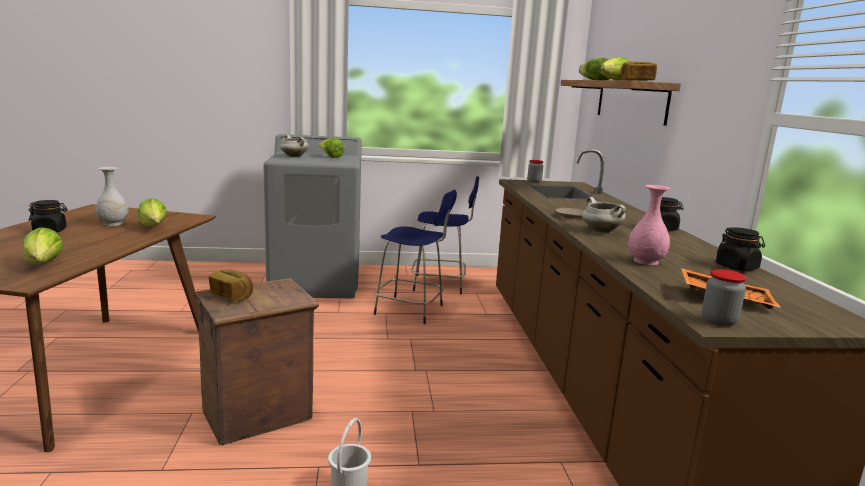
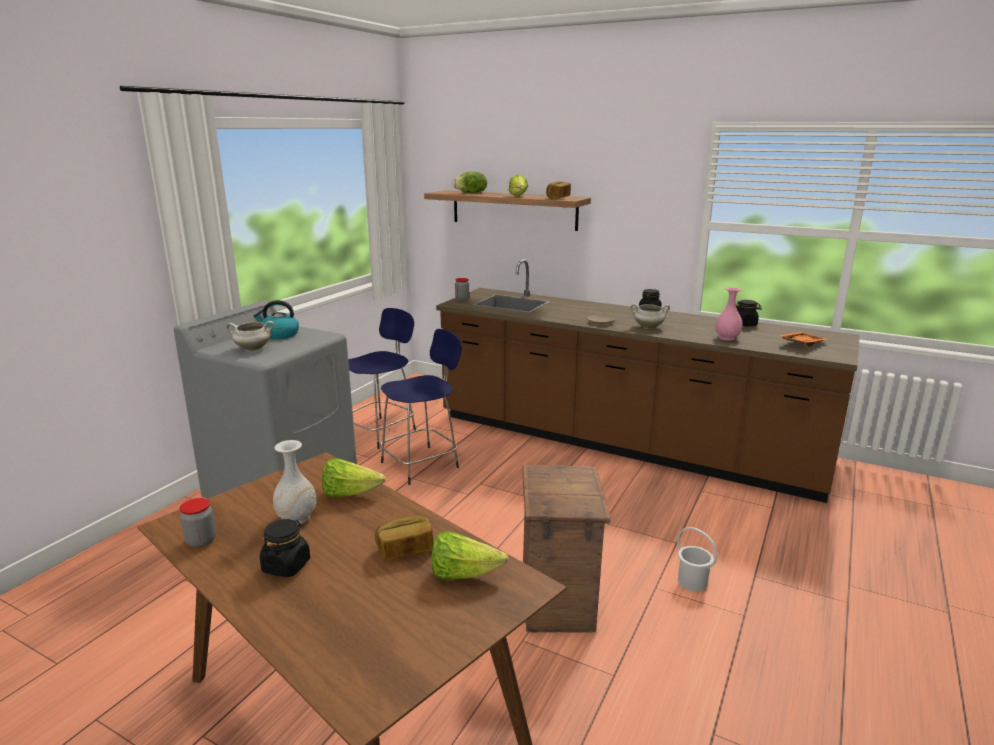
camera: 55 degrees left, 5 degrees up
bread [209,269,253,301] -> bread moved to [375,515,433,561]
lettuce [319,137,344,158] -> kettle [253,300,299,339]
jar [702,269,747,326] -> jar moved to [180,498,216,548]

